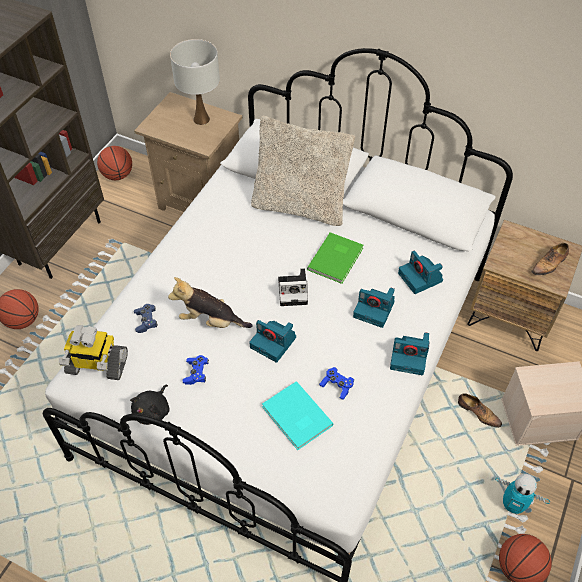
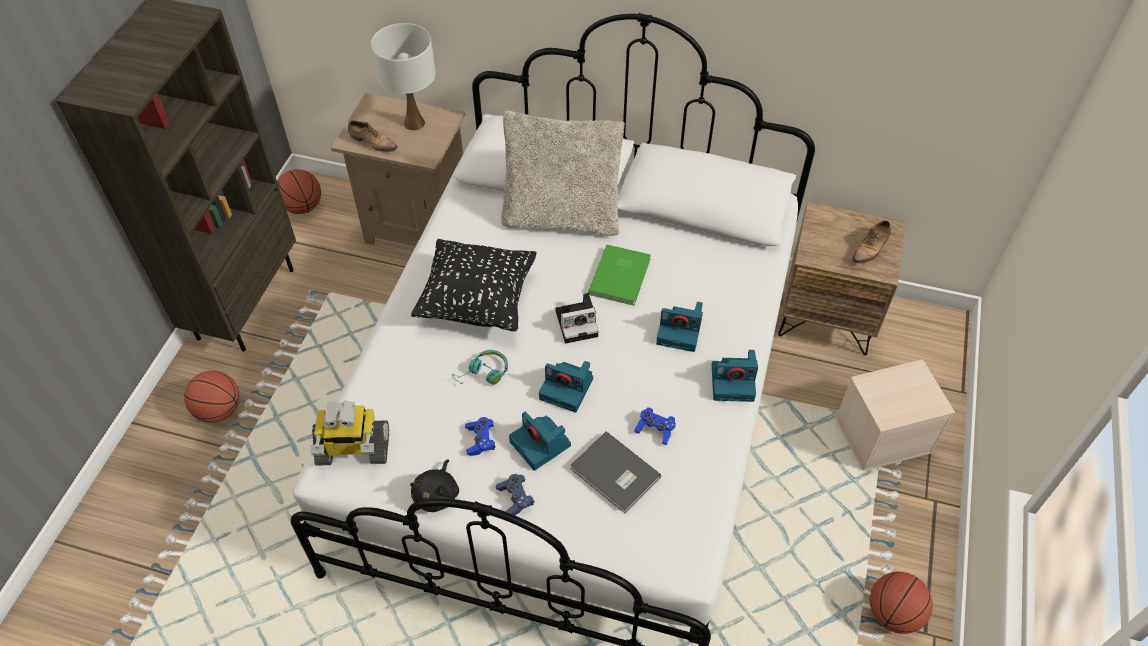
camera: 10 degrees left, 0 degrees up
blue game controller [134,304,157,333] -> blue game controller moved to [496,474,534,515]
plush toy [168,277,252,328] -> turquoise headphones [452,350,508,385]
turquoise book [262,381,333,450] -> grey book [570,431,661,514]
camera [398,251,443,294] -> camera moved to [509,411,571,471]
shoe [458,393,502,428] -> shoe moved to [348,120,397,152]
toy robot [495,474,550,515] -> none
none -> black pillow [411,239,536,332]

